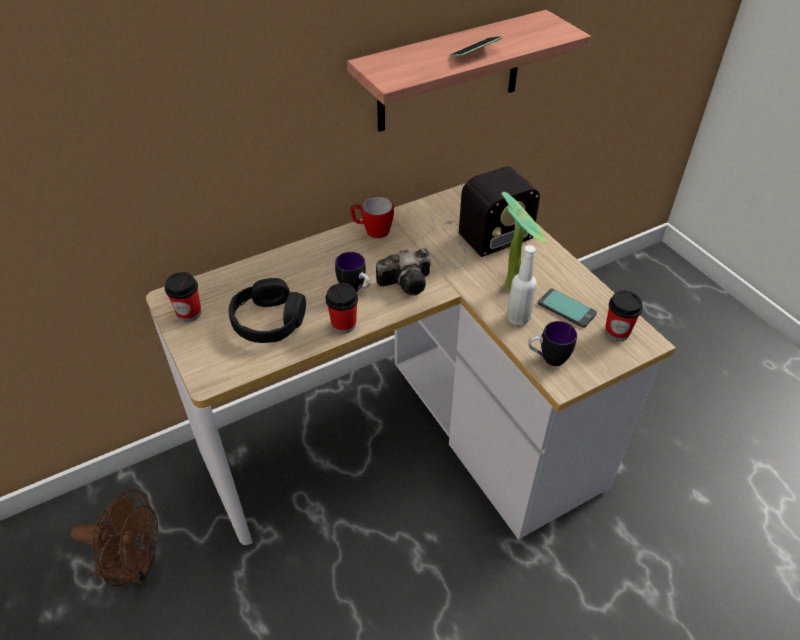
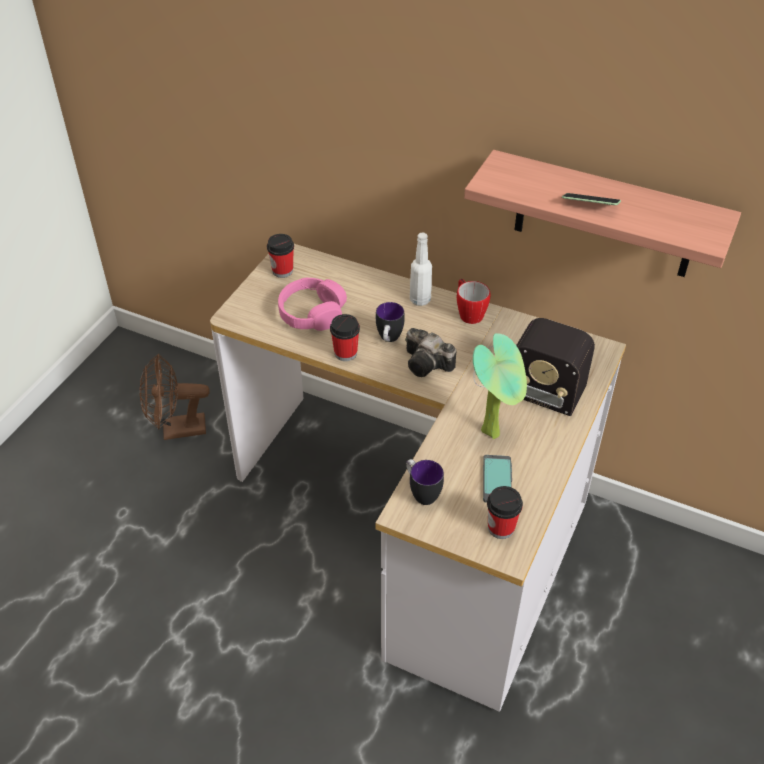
camera: 55 degrees right, 0 degrees up
brown fan [71,489,158,586] -> brown fan turned 105 degrees clockwise [139,354,210,440]
black headphones [228,278,306,343] -> pink headphones [278,278,347,331]
white bottle [507,245,537,325] -> white bottle moved to [410,233,432,306]

